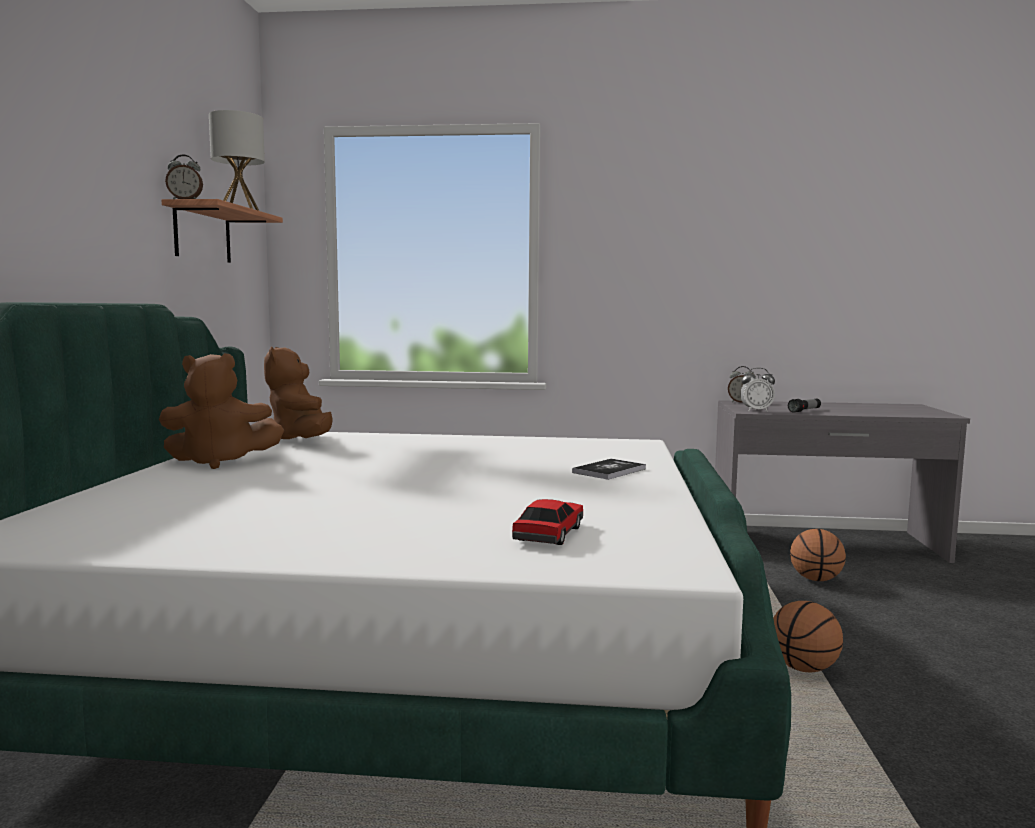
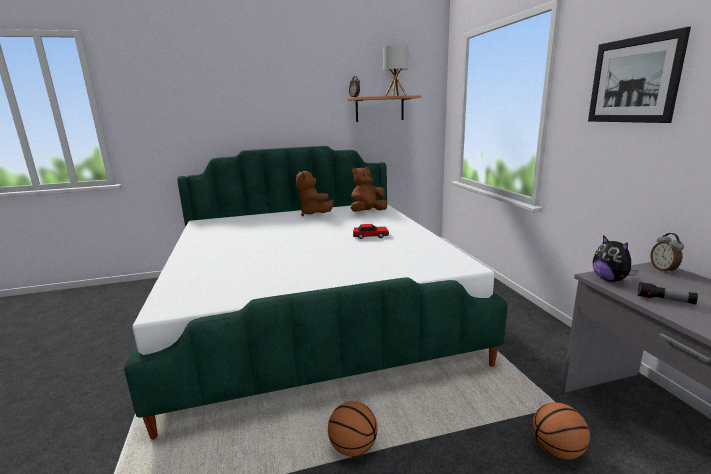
camera: 70 degrees right, 10 degrees up
toy car [512,499,583,545] -> toy car moved to [353,224,389,239]
book [572,459,646,480] -> none
alarm clock [740,368,775,412] -> plush toy [593,235,639,282]
none -> picture [588,27,691,123]

